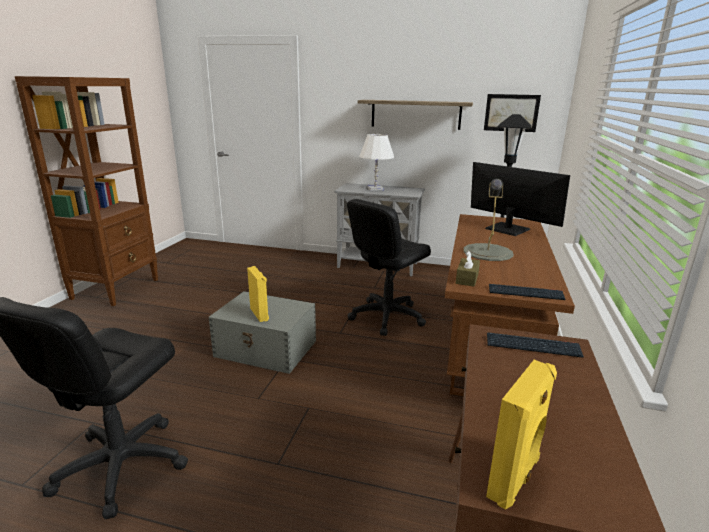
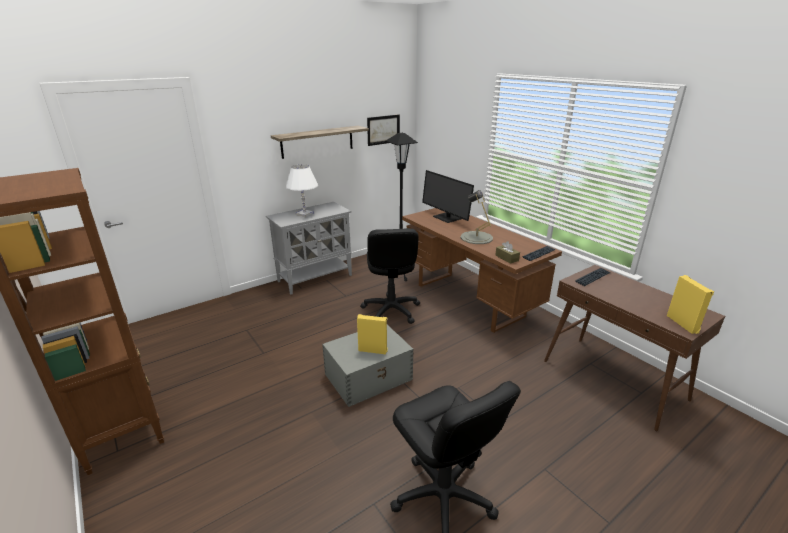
camera: 50 degrees left, 5 degrees up
monitor [471,162,570,236] -> monitor turned 120 degrees counterclockwise [422,170,474,223]

